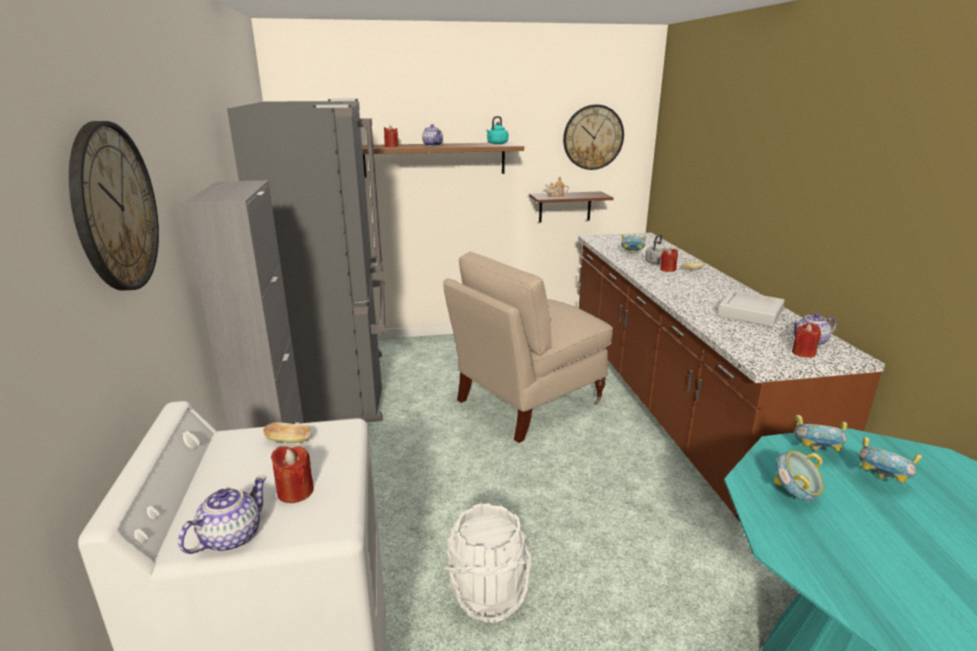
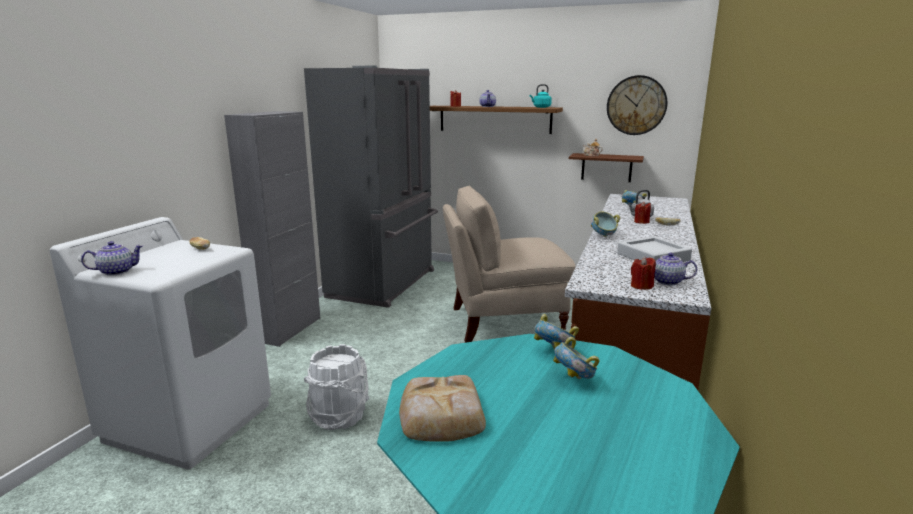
camera: 30 degrees right, 5 degrees down
wall clock [69,121,159,291] -> none
red candle [271,446,314,503] -> none
bowl [774,451,824,501] -> bowl moved to [591,212,620,237]
none -> bread [399,375,486,442]

